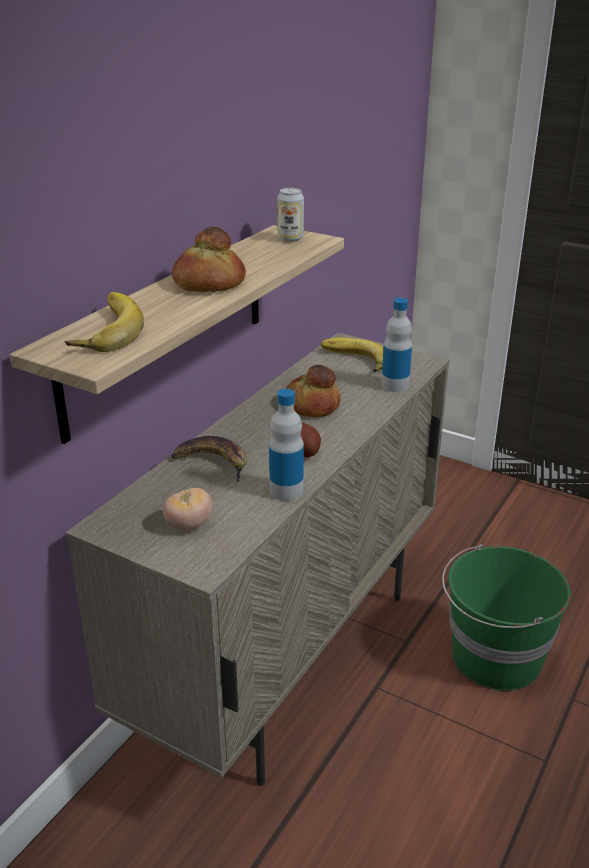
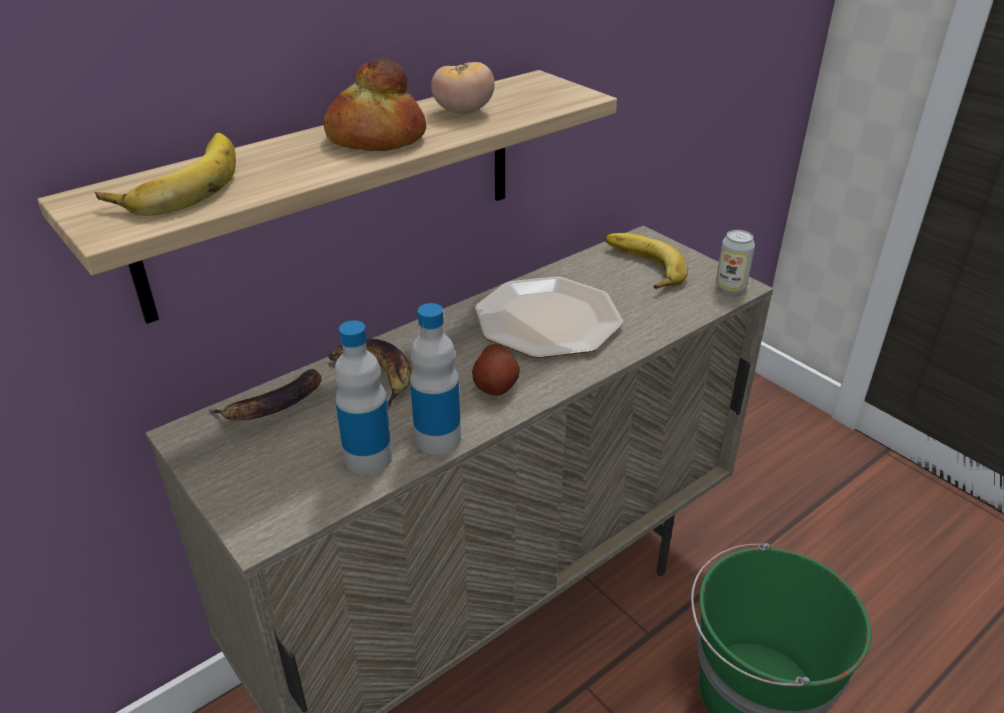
camera: 20 degrees right, 5 degrees up
tomato [163,488,213,530] -> tomato moved to [431,62,494,114]
can [277,188,304,242] -> can moved to [716,230,755,293]
bread [285,365,340,417] -> plate [475,277,623,358]
bottle [381,298,412,392] -> bottle moved to [334,321,392,475]
none -> banana [208,369,322,420]

